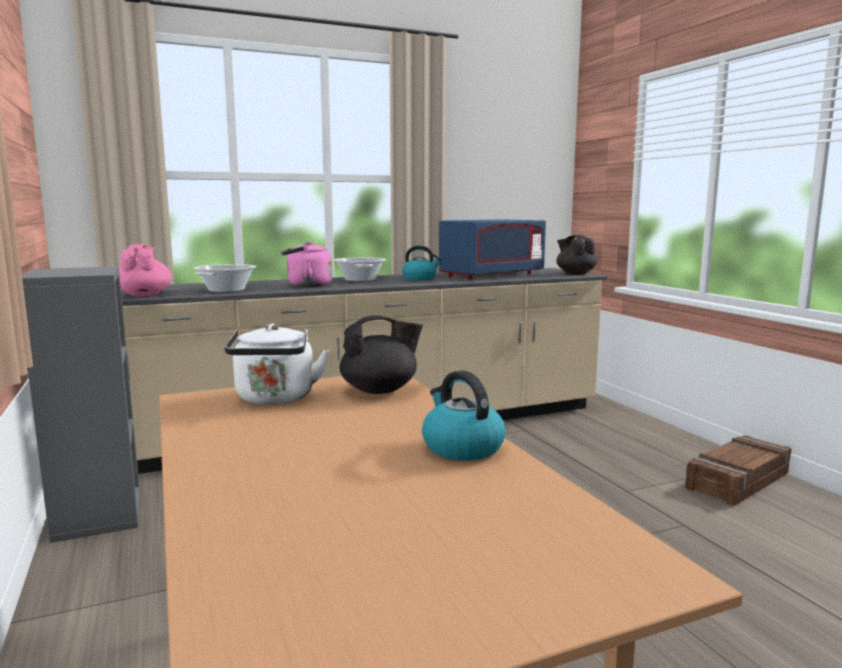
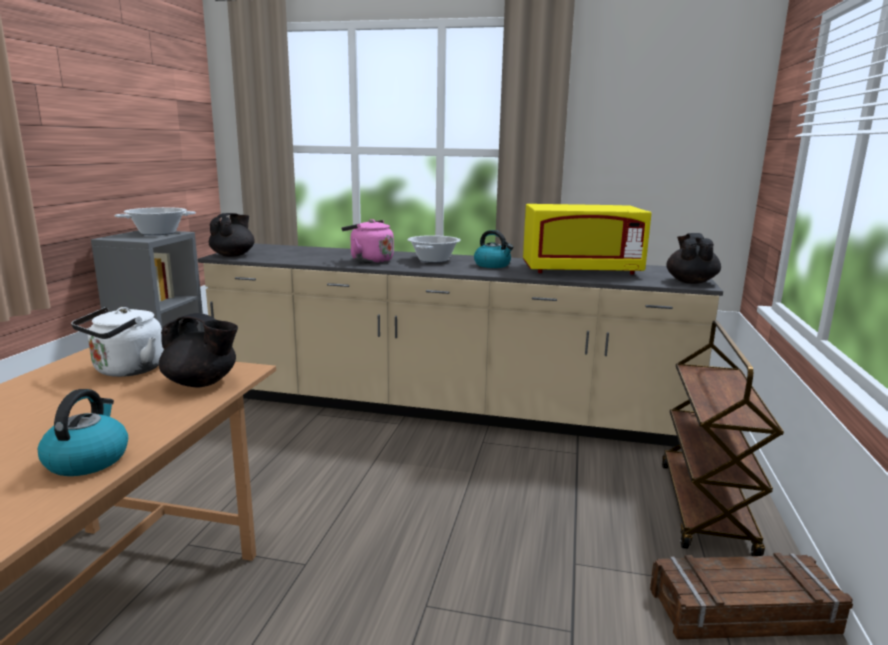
camera: 35 degrees right, 5 degrees up
pink teapot [119,244,172,297] -> black teapot [209,213,255,257]
cooking pot [193,264,256,293] -> cooking pot moved to [115,207,196,235]
blue microwave [439,220,546,279] -> yellow microwave [523,204,652,275]
none -> brown cart [662,320,784,556]

